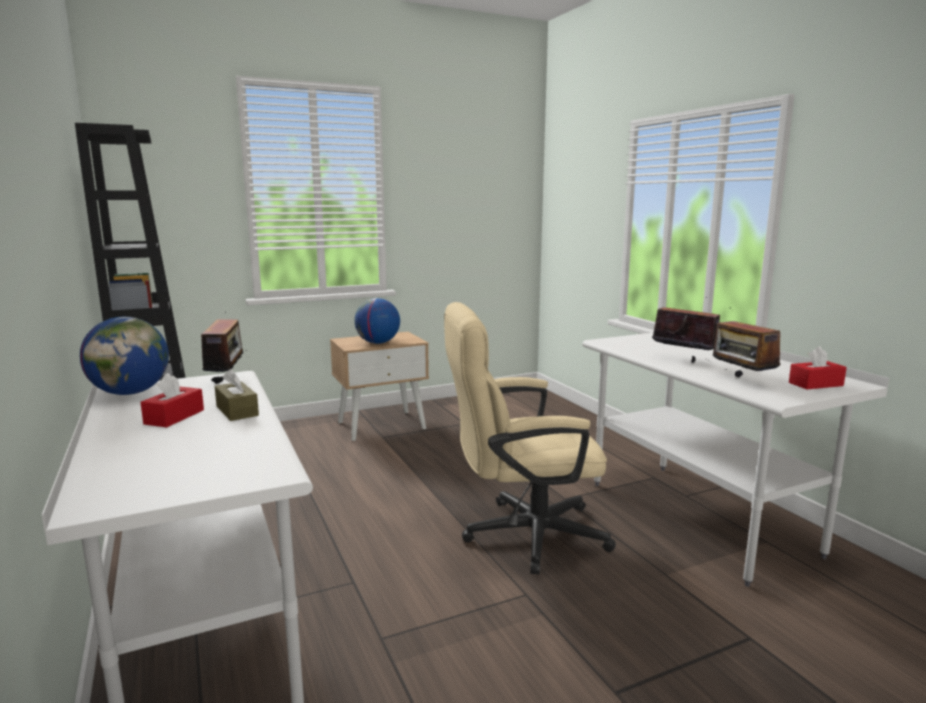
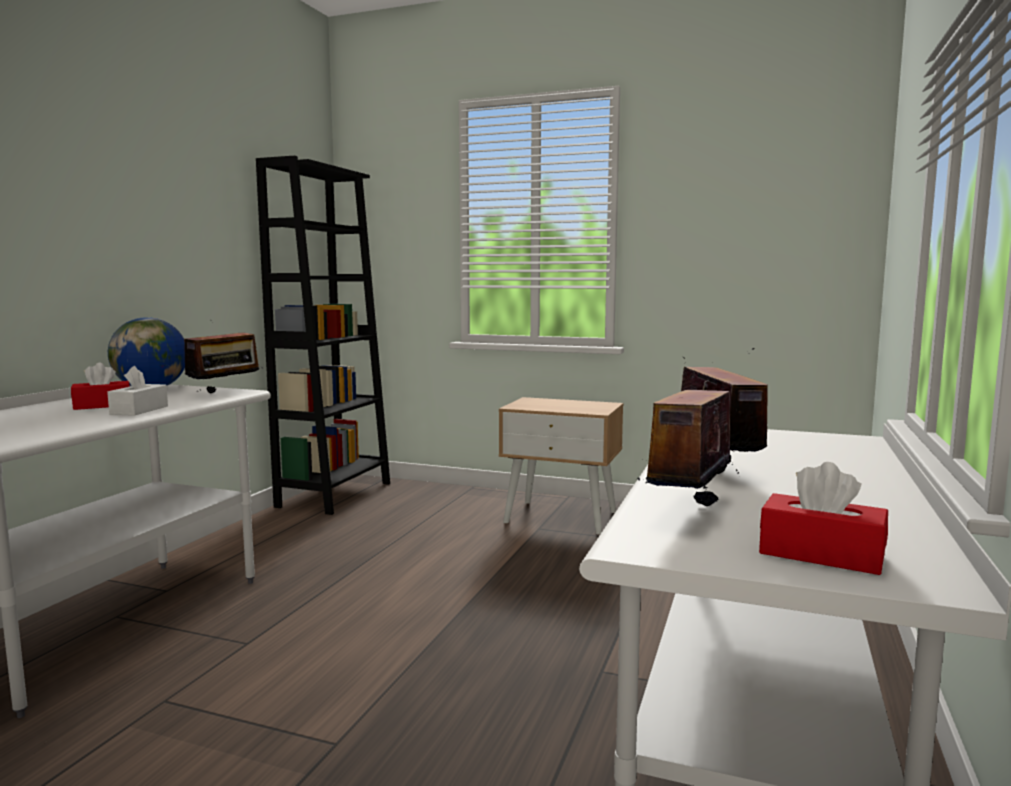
camera: 45 degrees right, 5 degrees down
brown tissue box [215,369,259,421] -> white tissue box [107,366,168,416]
globe [354,298,400,344] -> none
beige office chair [444,302,616,574] -> none

